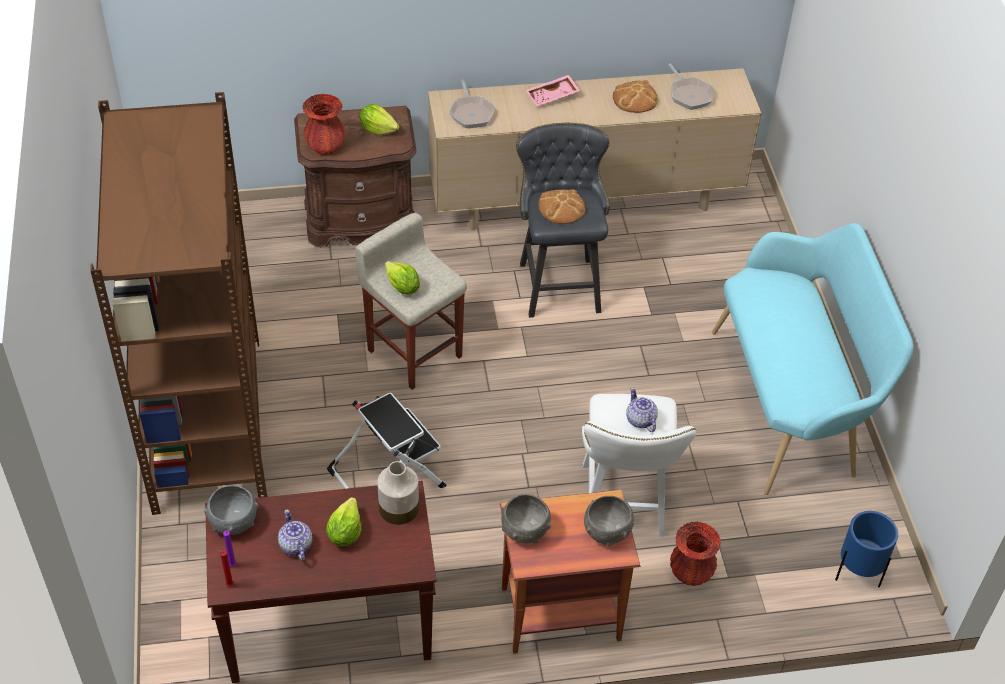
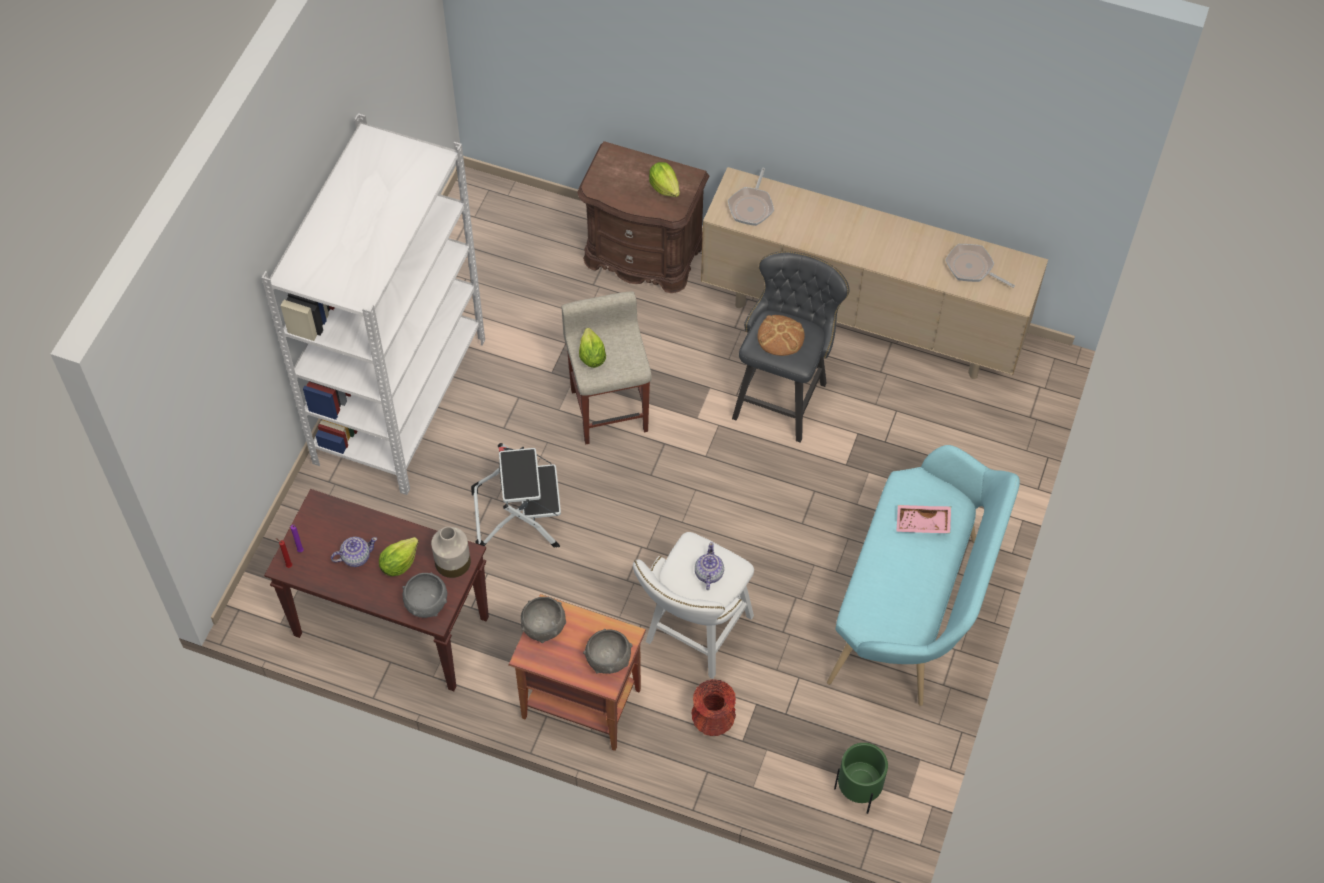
camera: 30 degrees right, 10 degrees up
brown bookcase [90,92,267,515] -> white bookcase [262,113,485,495]
grey bowl [204,485,259,535] -> grey bowl moved to [402,572,447,618]
teapot [278,509,313,561] -> teapot turned 60 degrees clockwise [331,537,377,567]
red vase [302,94,345,155] -> none
pink tray [525,75,580,106] -> pink tray moved to [896,505,951,533]
bread [613,80,658,113] -> none
frying pan [668,64,714,110] -> frying pan turned 120 degrees clockwise [946,244,1015,288]
blue planter [835,511,898,587] -> green planter [834,743,888,814]

